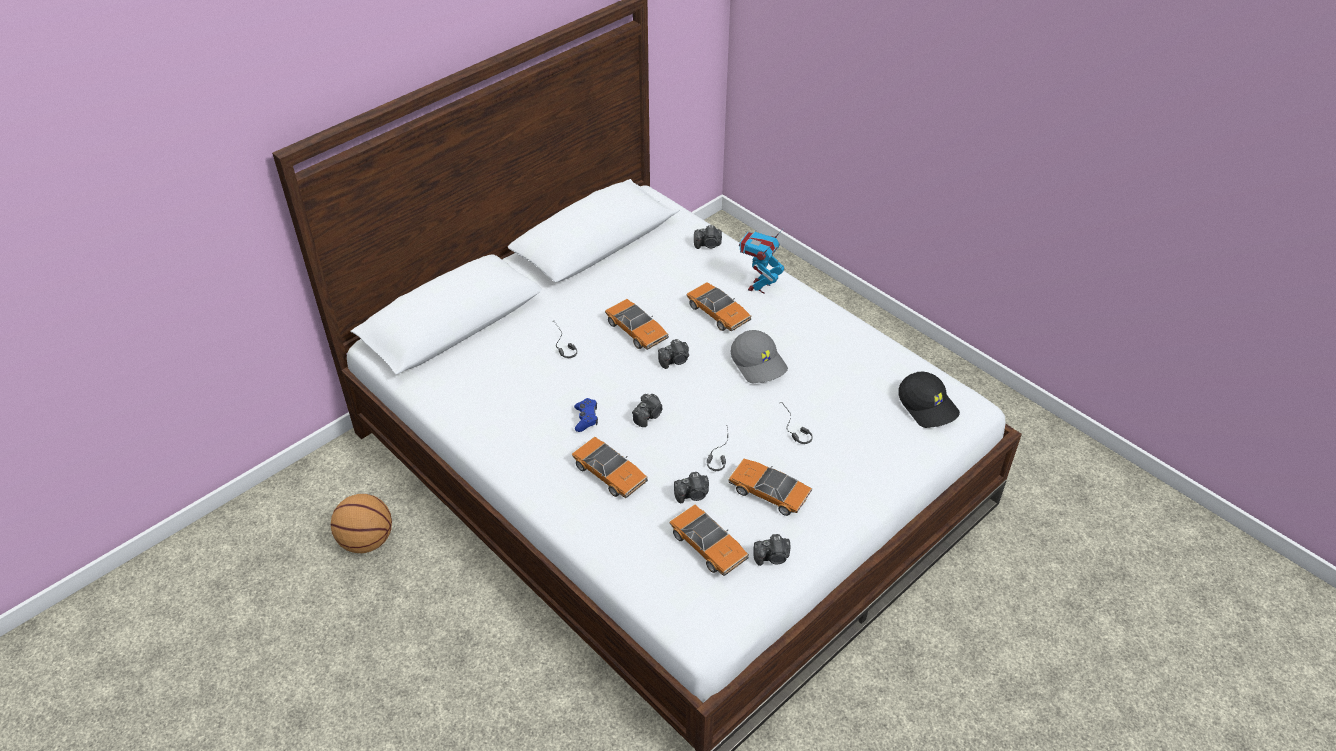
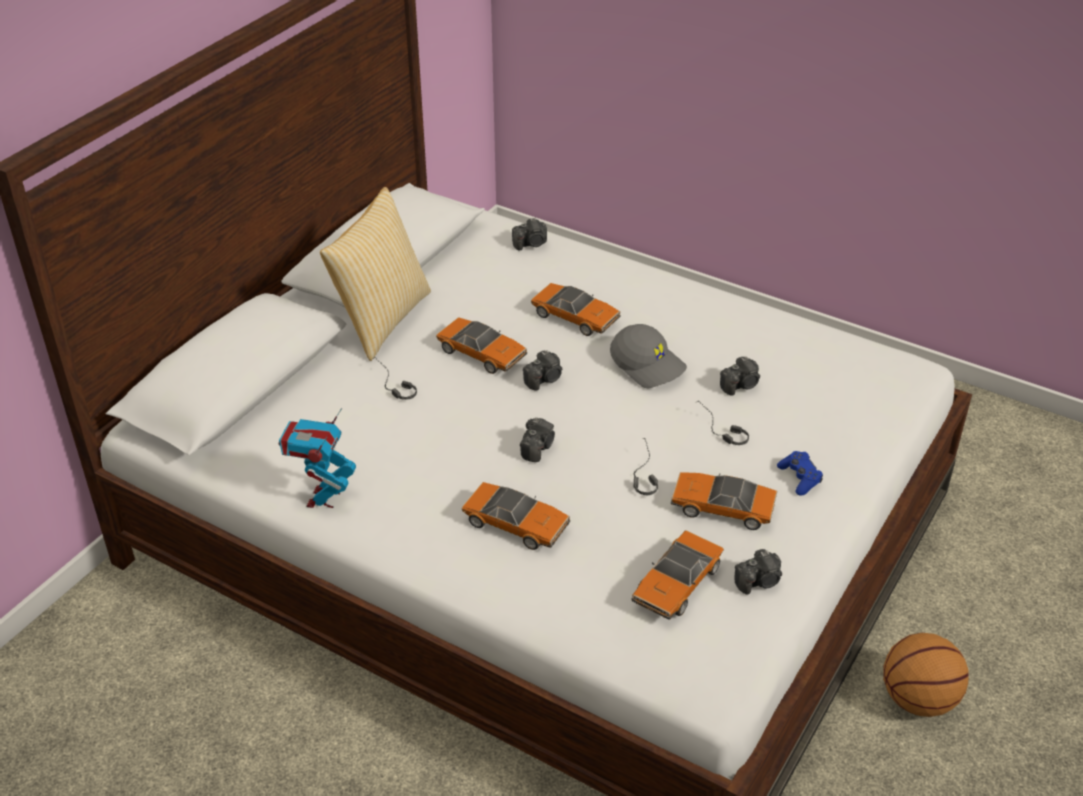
camera: 15 degrees left, 5 degrees down
basketball [331,494,392,553] -> basketball moved to [883,633,969,717]
blue game controller [574,398,598,432] -> blue game controller moved to [777,451,823,496]
toy car [669,504,749,576] -> toy car turned 90 degrees clockwise [632,530,724,620]
camera [674,472,709,503] -> camera moved to [720,356,760,396]
toy robot [739,229,785,294] -> toy robot moved to [279,408,356,508]
black cap [898,371,960,428] -> none
none -> pillow [320,187,431,361]

